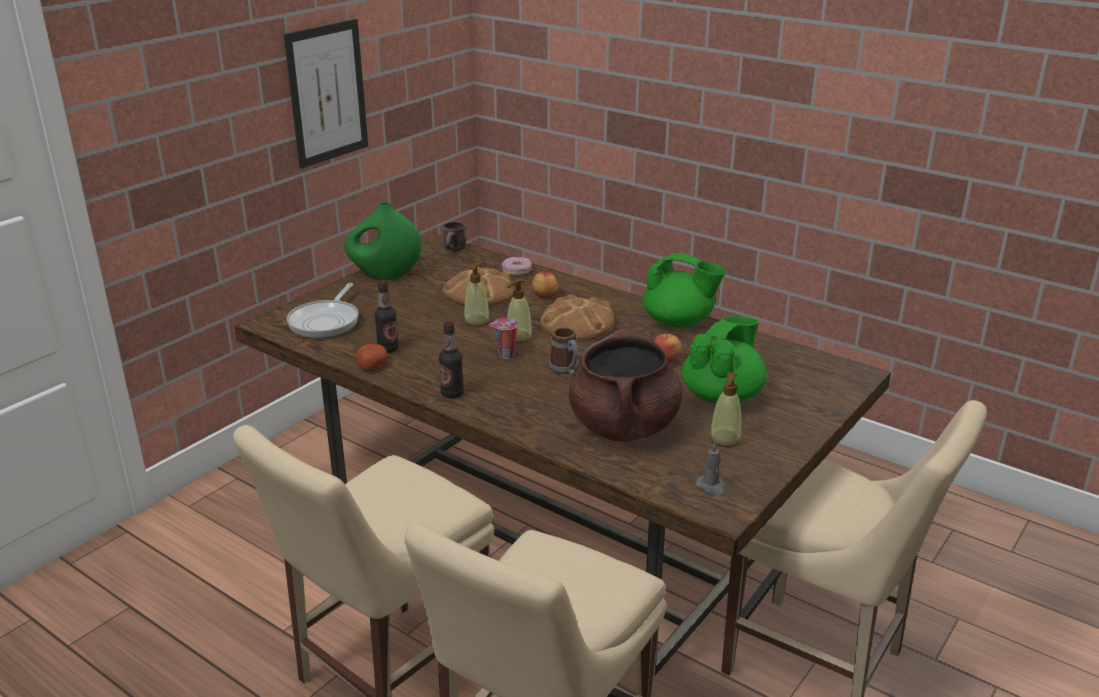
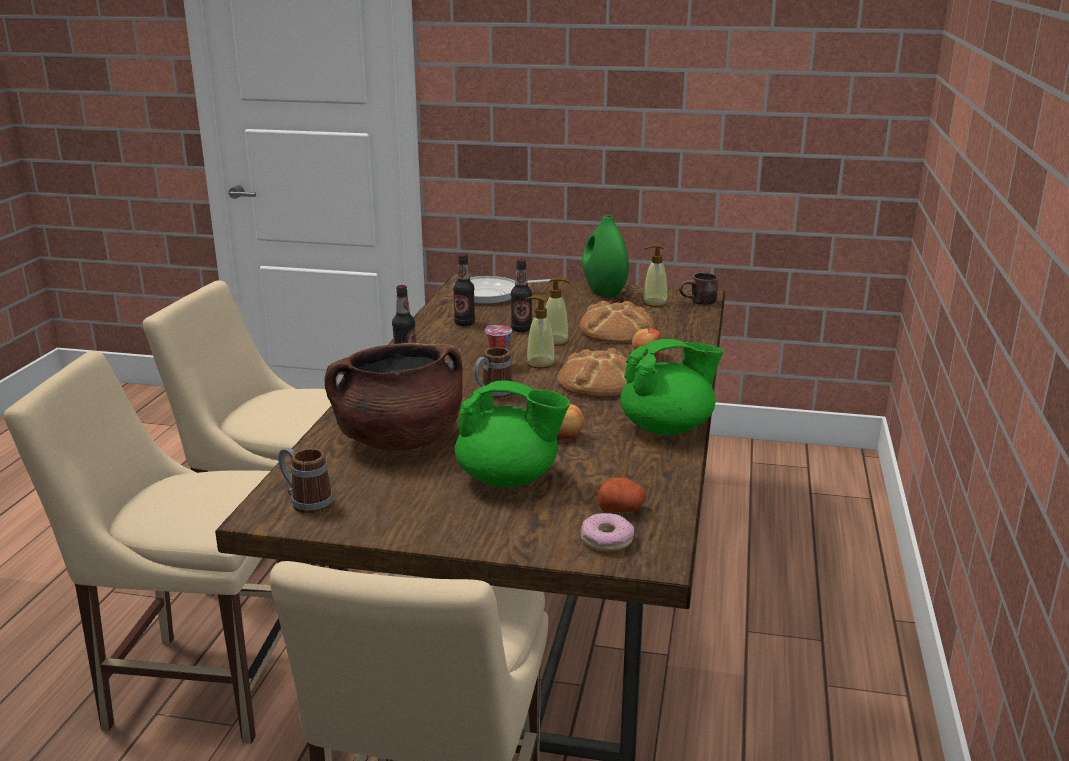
camera: 65 degrees right, 5 degrees down
picture [284,19,368,169] -> none
potato [356,344,387,371] -> potato moved to [597,478,646,512]
donut [502,257,532,276] -> donut moved to [581,513,634,552]
green teapot [643,253,726,328] -> green teapot turned 105 degrees counterclockwise [620,339,723,435]
grey candle [695,442,726,497] -> mug [278,448,333,514]
soap dispenser [709,372,742,447] -> soap dispenser moved to [643,245,668,307]
none -> bottle [511,258,532,332]

